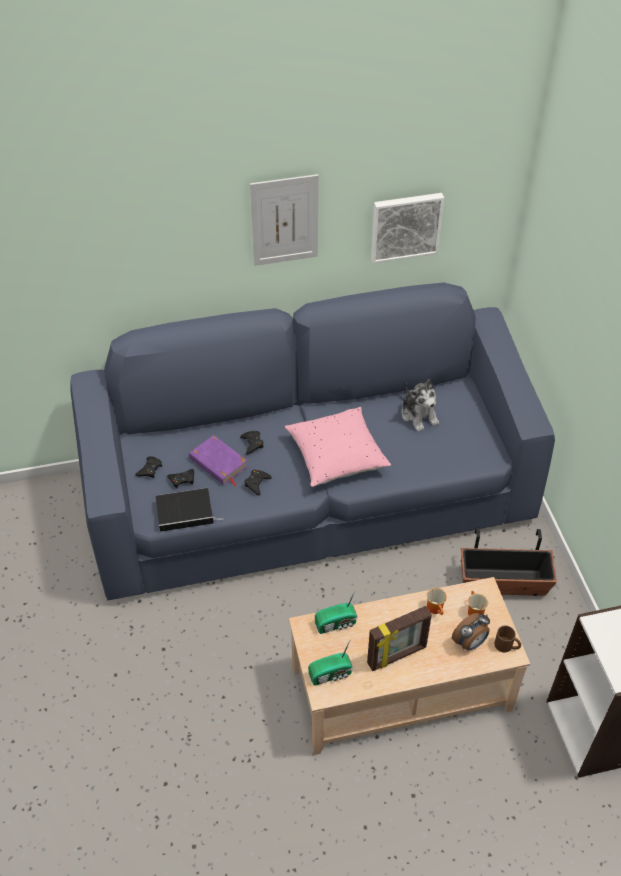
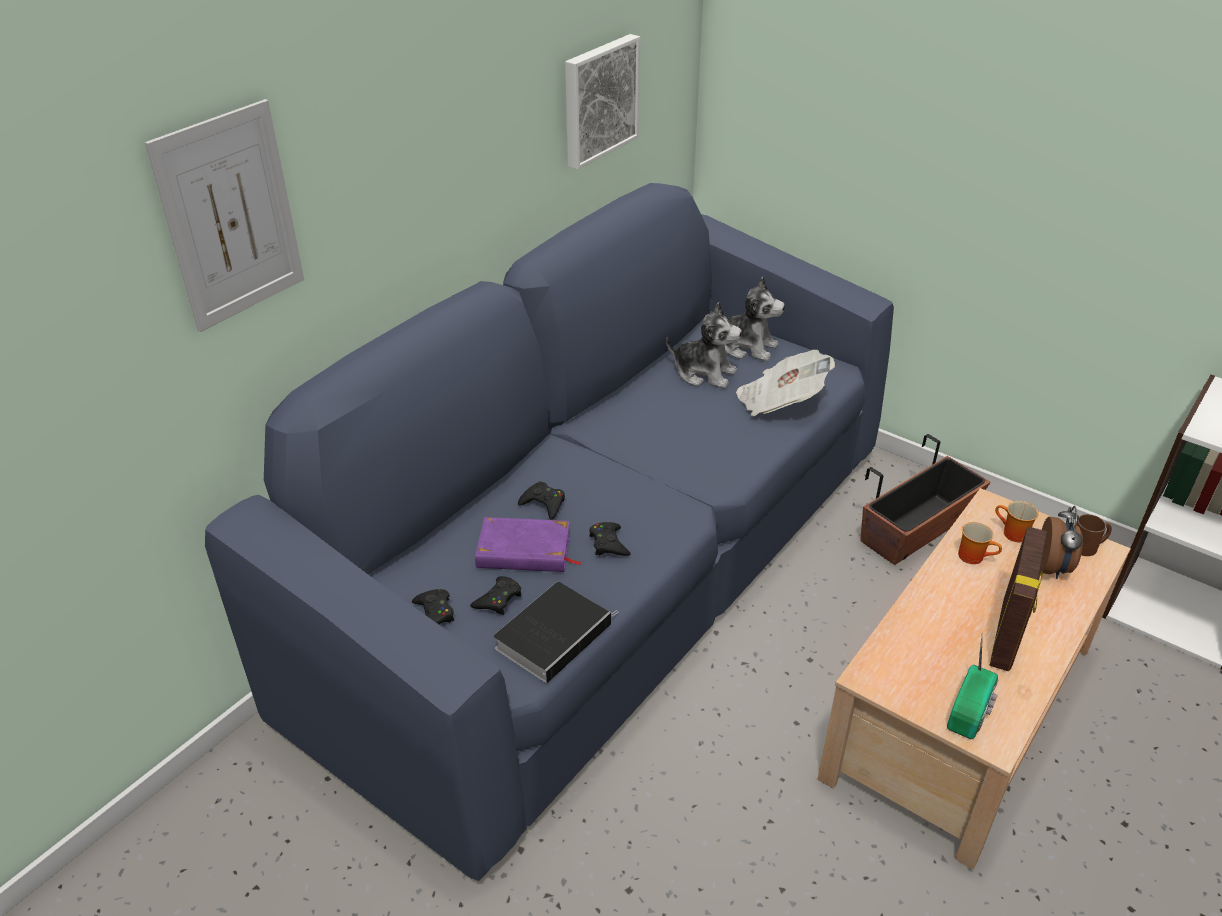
camera: 40 degrees left, 10 degrees down
picture [250,174,319,266] -> picture moved to [145,99,304,332]
pink pillow [285,407,391,487] -> none
radio [315,589,357,634] -> none
none -> plush toy [710,277,785,361]
none -> newspaper [736,350,835,416]

